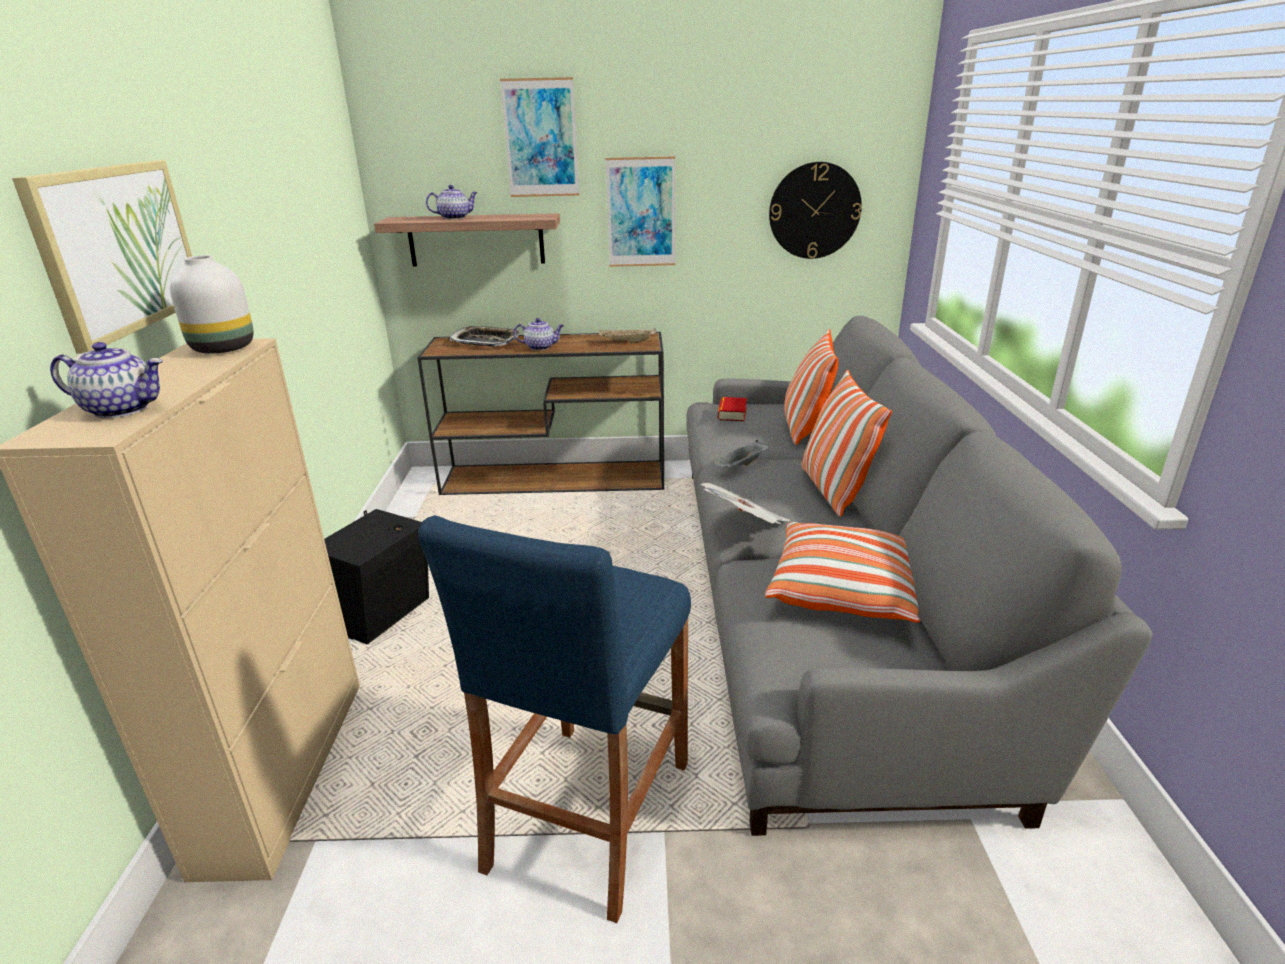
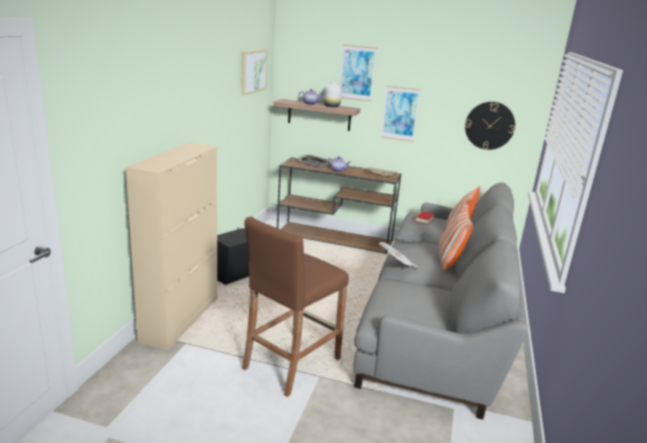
camera: 15 degrees right, 5 degrees down
picture [12,160,192,354] -> picture moved to [241,49,268,96]
teapot [50,342,163,418] -> none
white vase [170,255,254,354] -> white vase moved to [324,82,342,107]
blue stool [418,515,691,923] -> brown stool [242,217,349,397]
pillow [765,522,920,623] -> none

